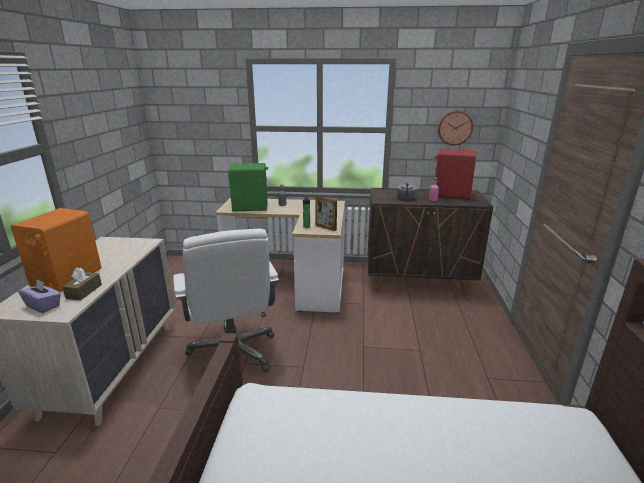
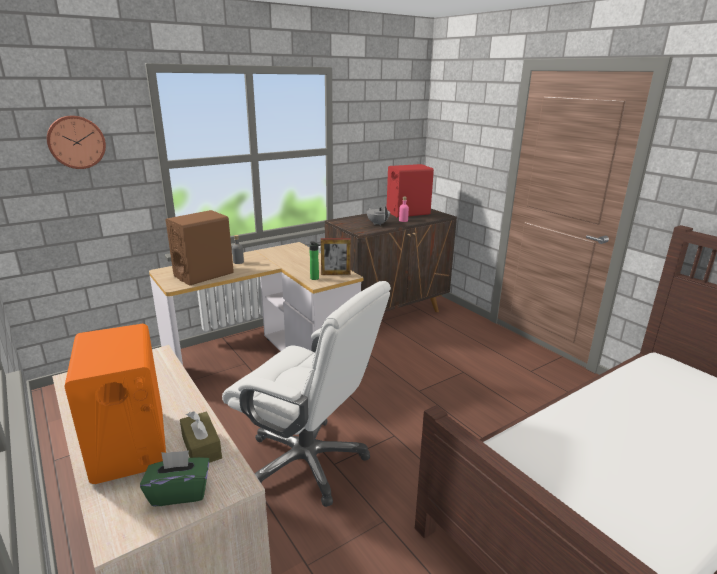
camera: 40 degrees left, 0 degrees up
purple tissue box [18,279,61,313] -> green tissue box [140,450,210,506]
green speaker [228,163,268,212] -> brown speaker [166,210,234,286]
wall clock [438,111,473,146] -> wall clock moved to [47,116,106,169]

